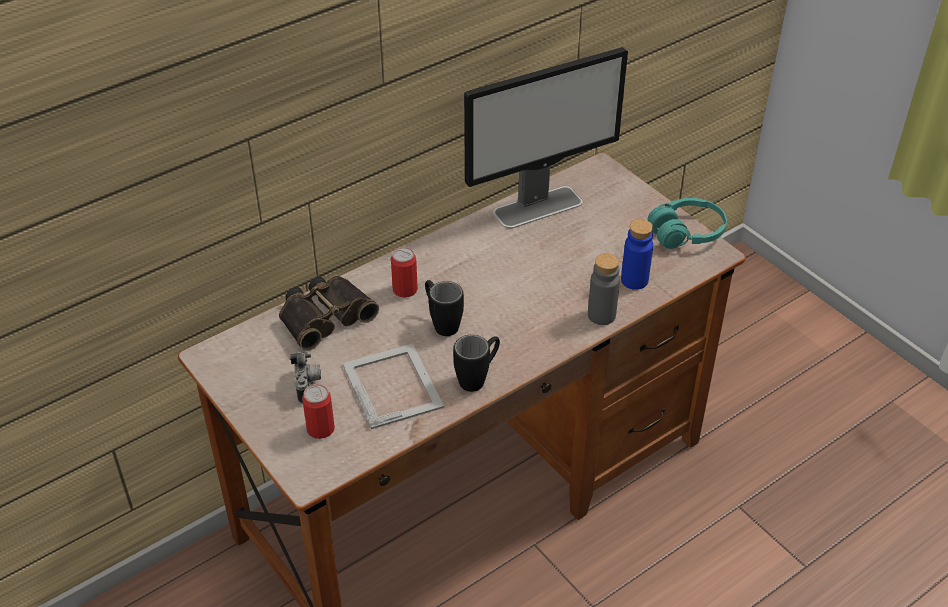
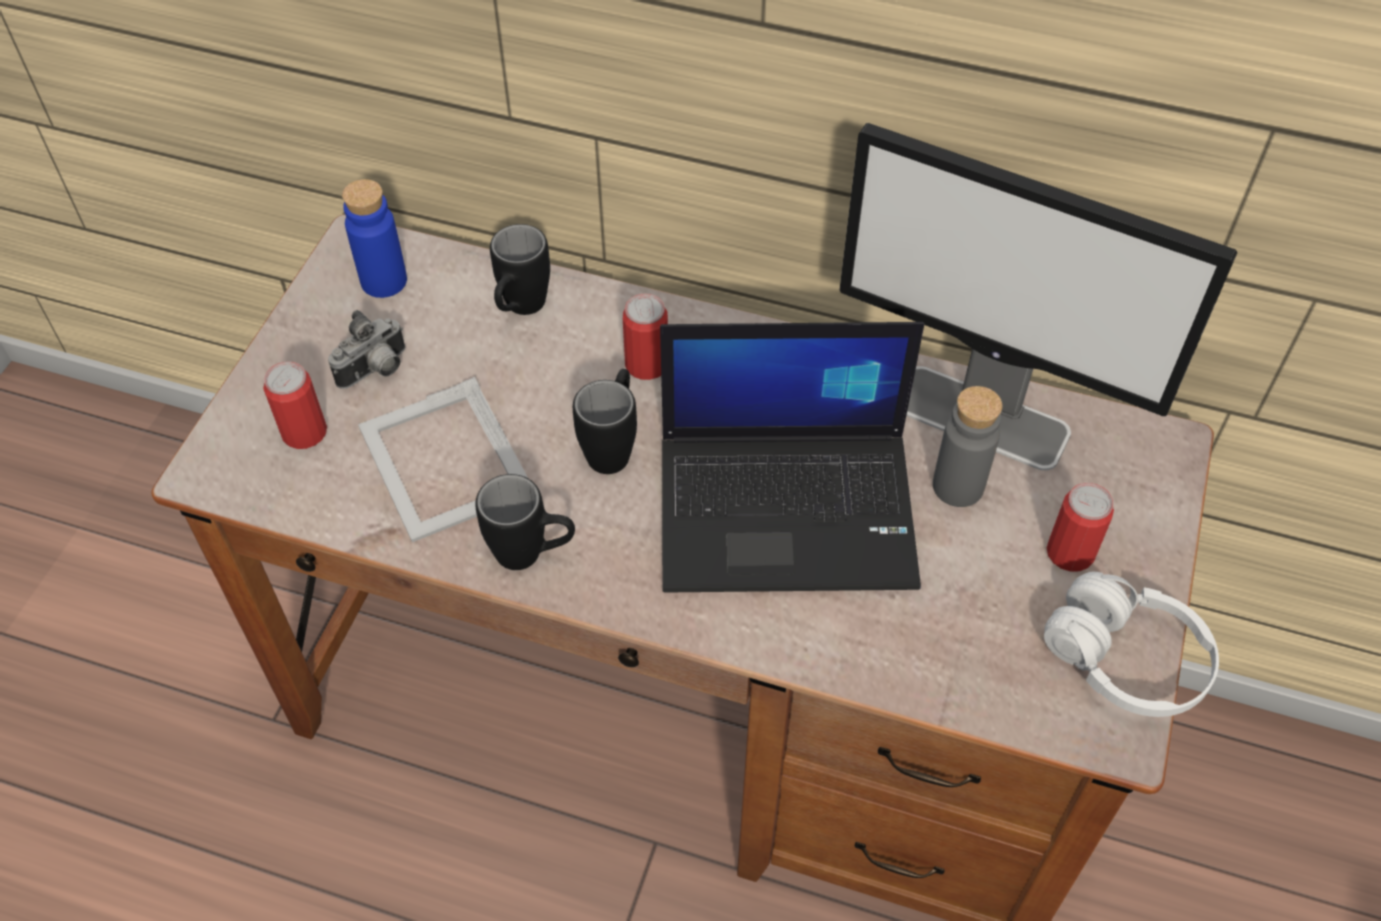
camera: 55 degrees right, 10 degrees up
binoculars [279,275,379,351] -> black mug [490,224,550,315]
picture frame [343,344,444,429] -> picture frame turned 120 degrees clockwise [358,377,528,542]
grey bottle [588,253,620,325] -> grey bottle moved to [933,386,1003,507]
blue bottle [621,219,653,290] -> blue bottle moved to [342,179,407,298]
turquoise headphones [647,198,727,249] -> white headphones [1044,572,1219,717]
none -> laptop [660,322,925,593]
none -> can [1047,483,1114,572]

